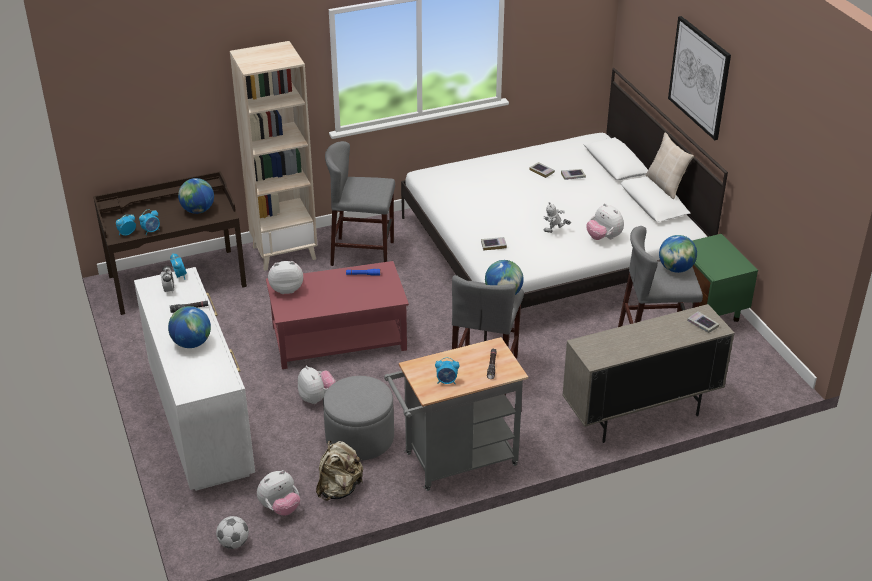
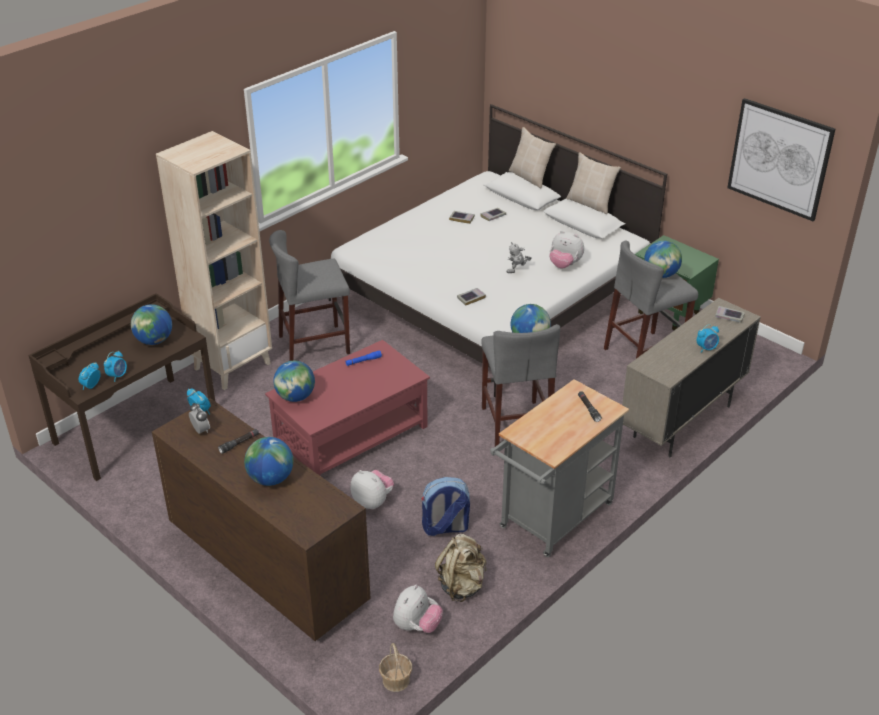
camera: 25 degrees left, 0 degrees up
white dresser [134,267,255,491] -> brown dresser [152,398,370,641]
football [216,516,249,549] -> basket [379,643,412,692]
plush toy [268,261,303,294] -> globe [273,361,315,402]
grey ottoman [323,376,394,461] -> backpack [422,477,470,536]
alarm clock [435,357,459,385] -> alarm clock moved to [697,324,719,353]
picture [668,16,731,140] -> picture moved to [727,98,836,221]
none -> beige pillow [509,127,556,188]

